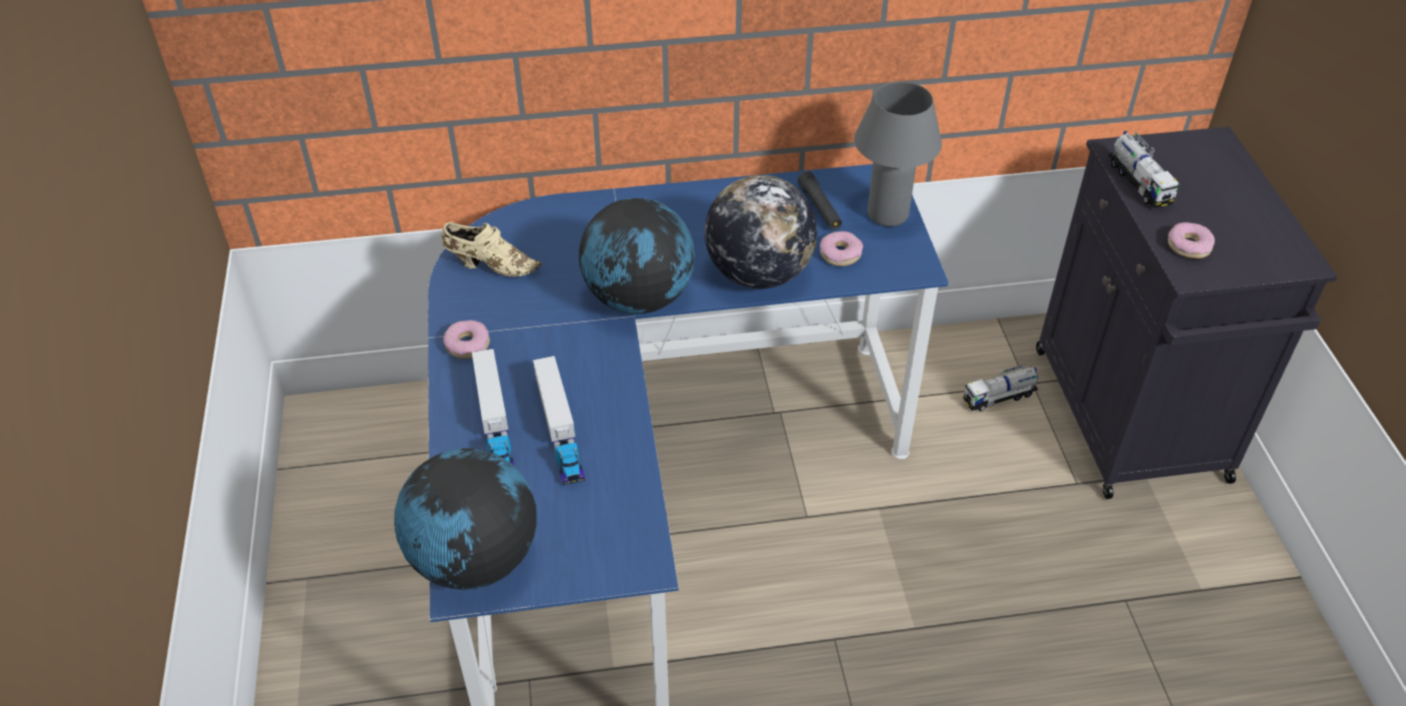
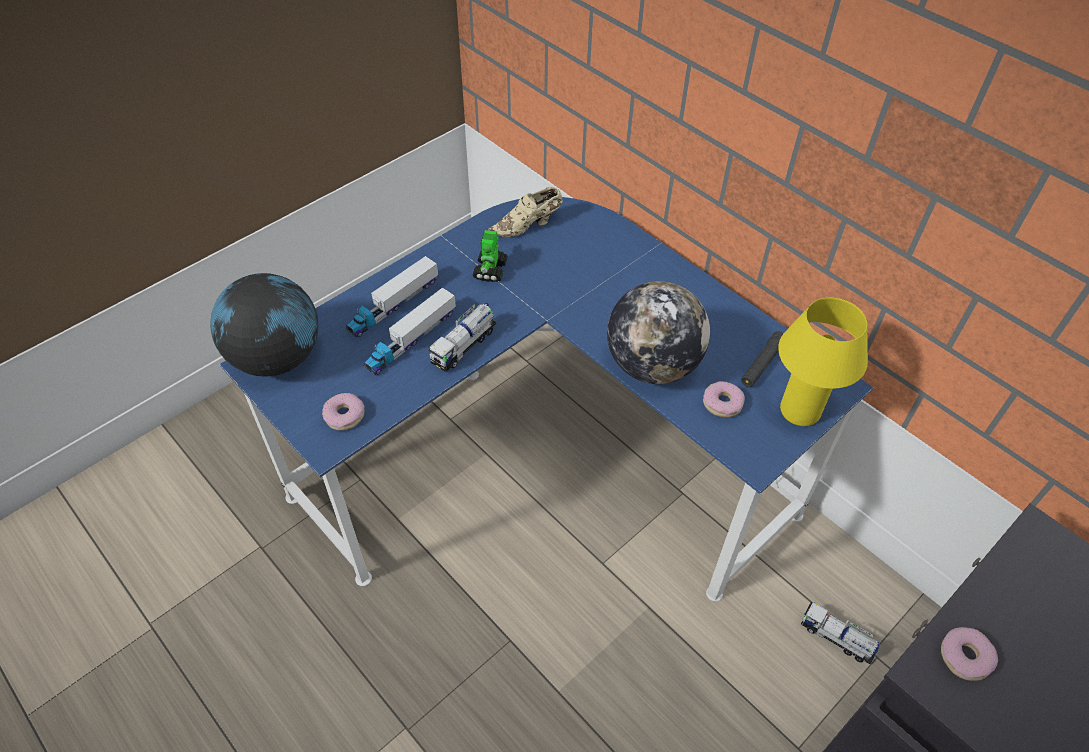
camera: 55 degrees right, 5 degrees up
beige shoe [441,222,542,277] -> beige shoe turned 90 degrees clockwise [488,187,563,237]
donut [443,320,490,359] -> donut moved to [322,393,365,431]
globe [579,198,695,314] -> none
grey table lamp [854,82,942,227] -> yellow table lamp [778,298,868,426]
toy truck [1108,131,1179,208] -> toy truck moved to [428,302,497,372]
none -> toy robot [473,230,508,282]

